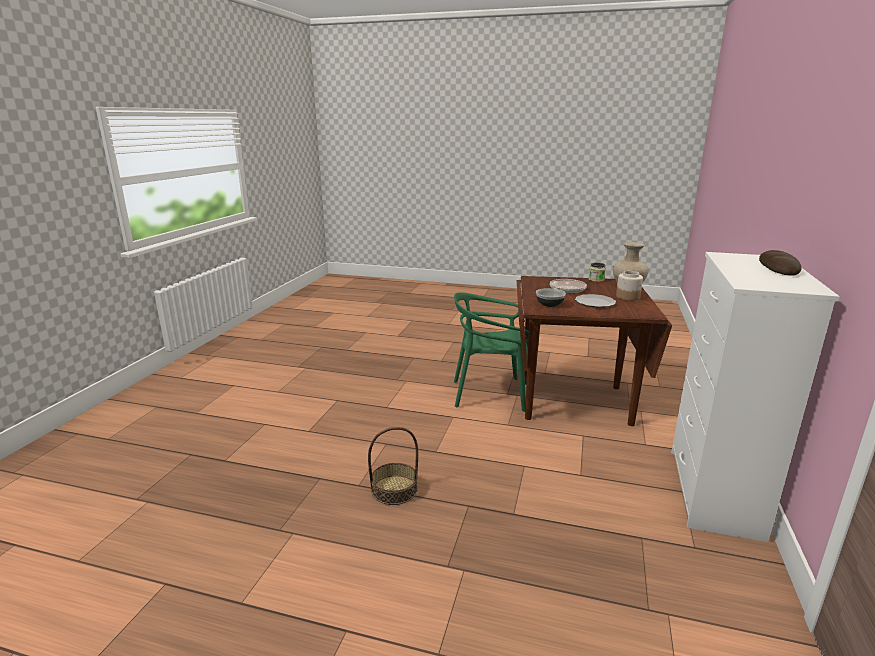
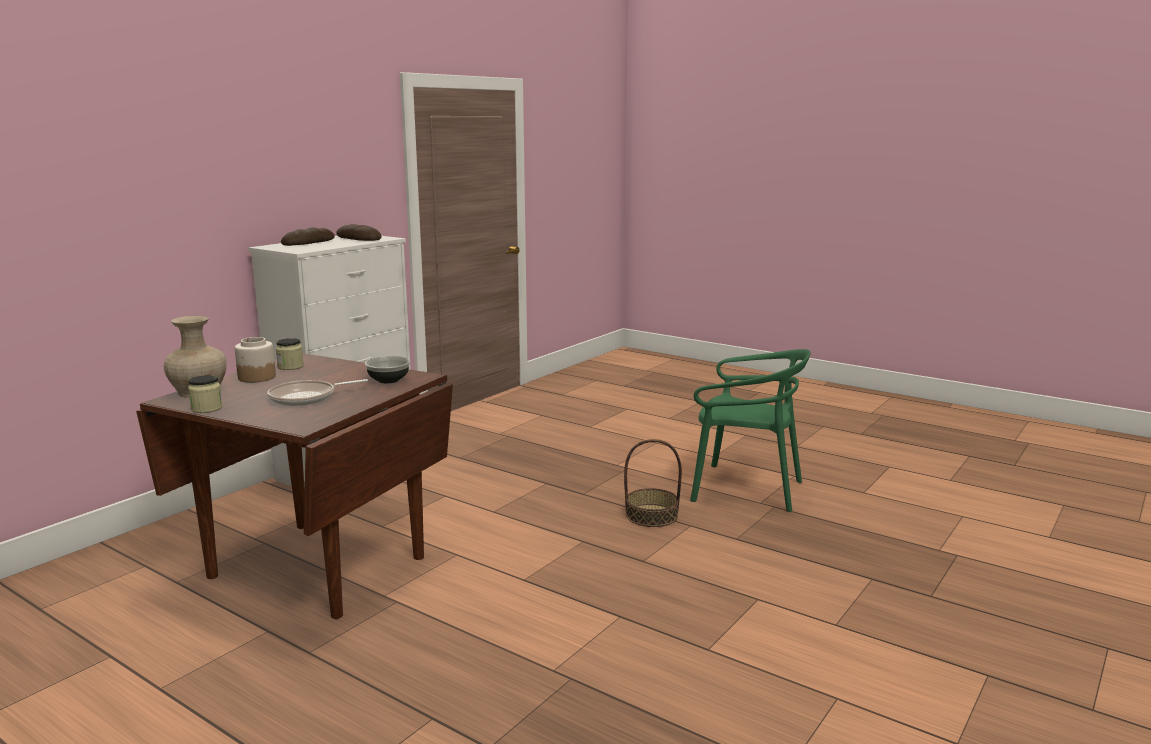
camera: 160 degrees left, 5 degrees down
green chair [454,292,529,412] -> green chair moved to [690,349,811,512]
plate [575,294,616,308] -> none
none -> jar [276,338,304,370]
none -> bread [336,224,382,241]

